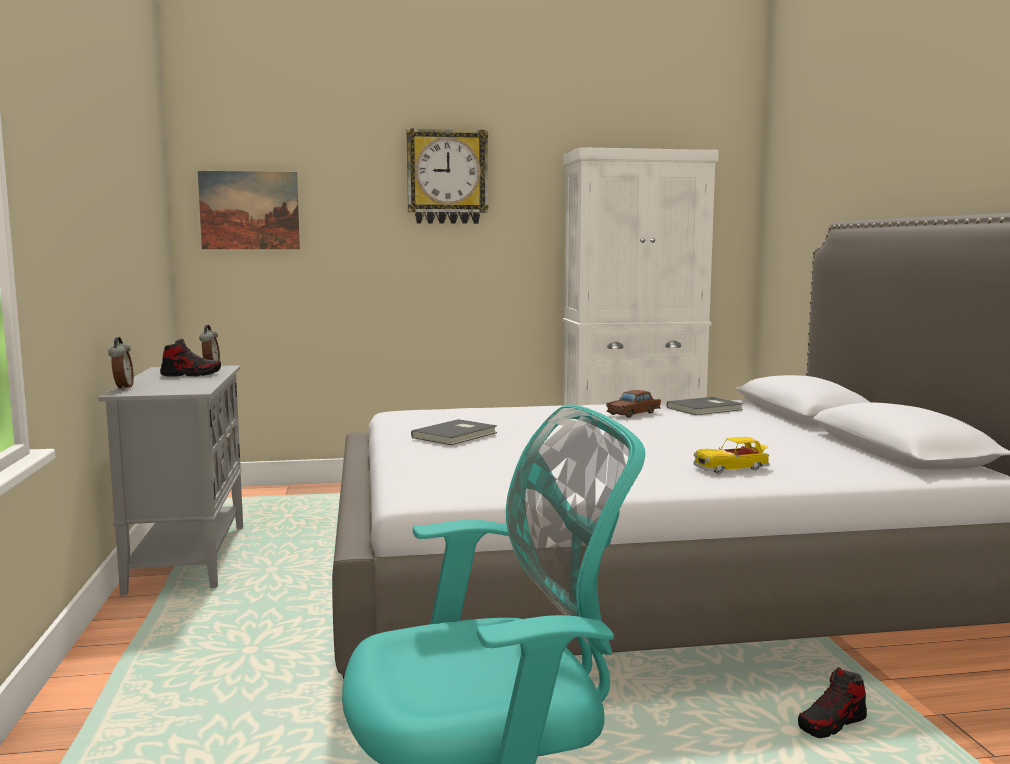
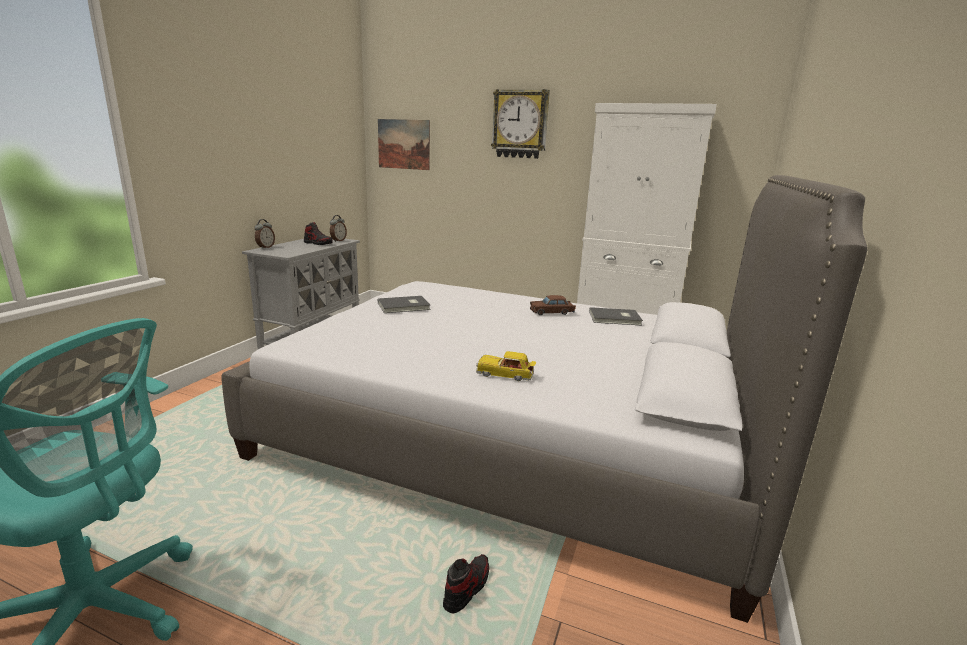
camera: 30 degrees right, 10 degrees up
shoe [798,667,867,738] -> shoe turned 120 degrees clockwise [443,554,489,613]

